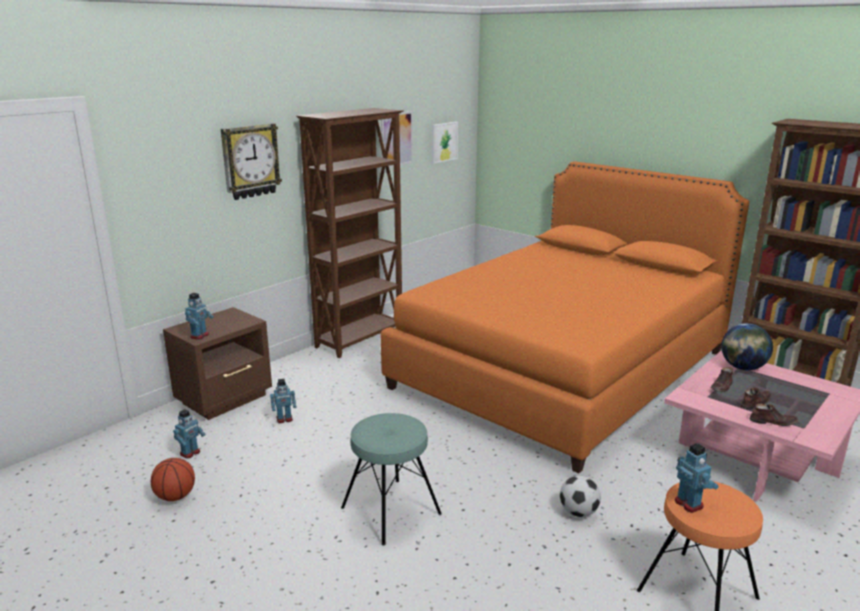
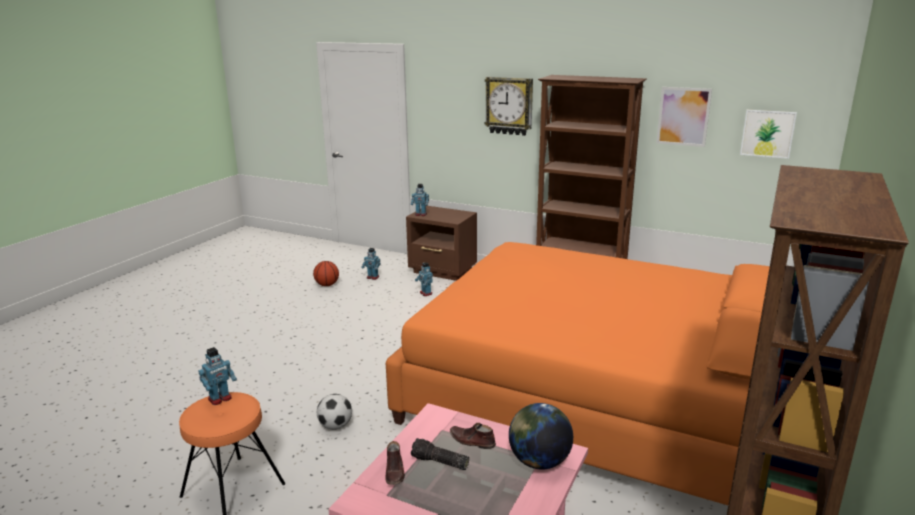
camera: 75 degrees right, 0 degrees up
turquoise stool [341,413,442,545] -> none
brown shoe [740,387,772,409] -> flashlight [411,438,469,470]

